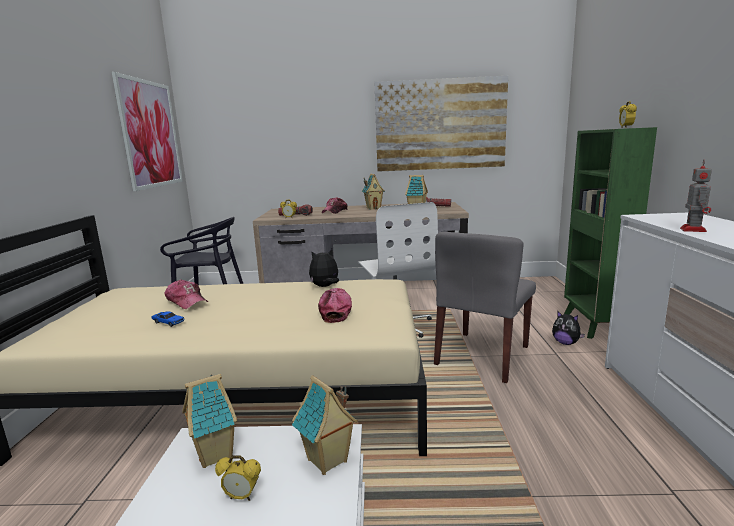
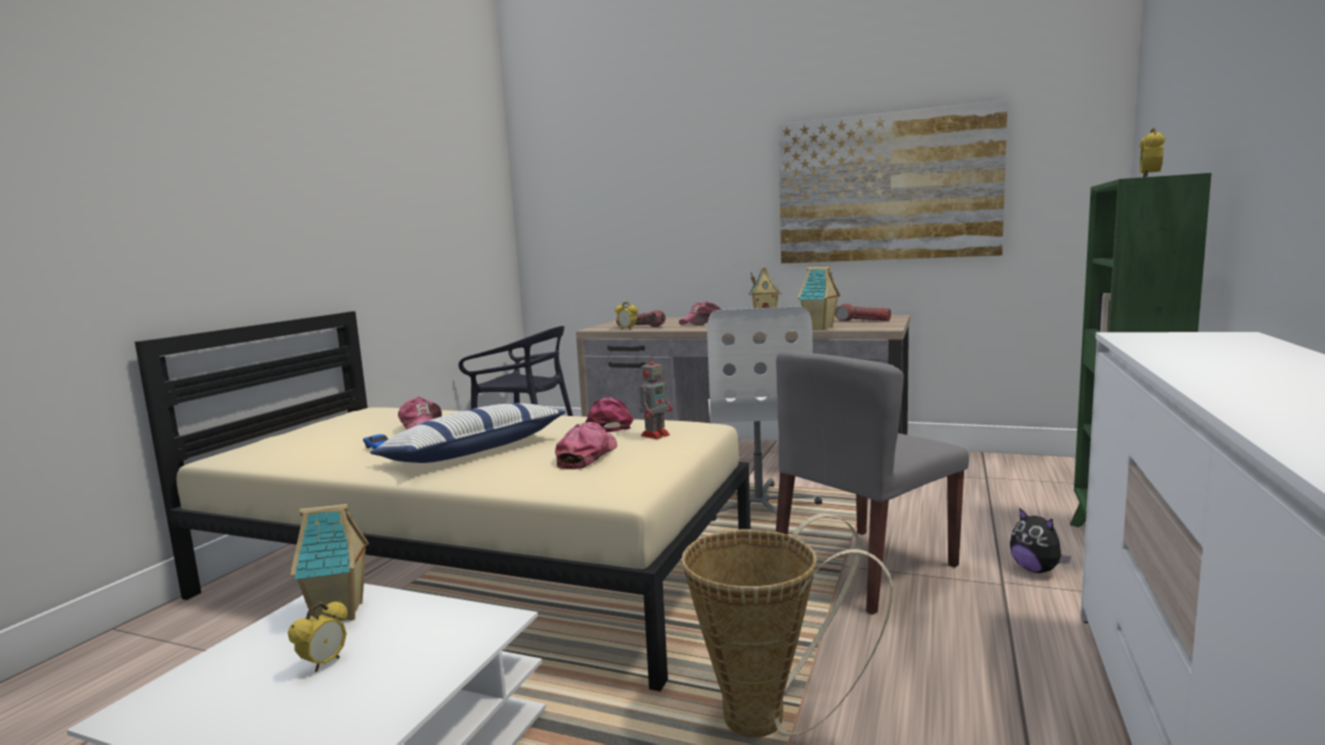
camera: 20 degrees right, 5 degrees down
picture [112,72,183,191] -> none
alarm clock [215,455,261,501] -> alarm clock turned 90 degrees counterclockwise [288,601,347,672]
toy house [292,375,358,475] -> none
plush toy [309,249,339,287] -> pink cap [586,397,634,432]
toy robot [680,160,712,232] -> toy robot moved to [639,355,672,439]
none -> pillow [370,403,566,463]
none -> basket [681,513,893,737]

